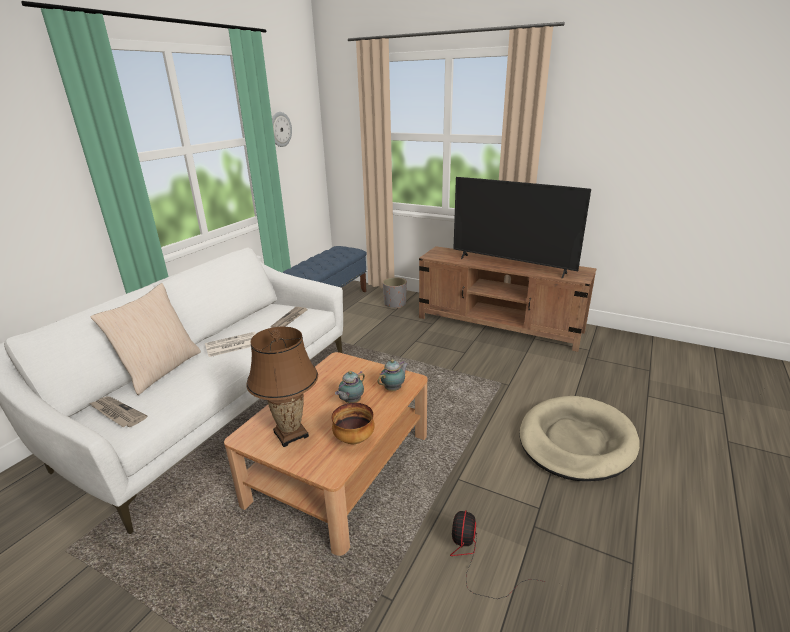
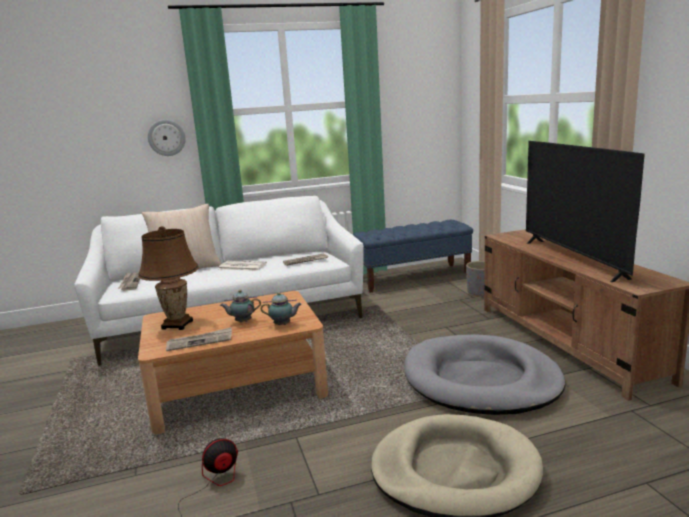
camera: 45 degrees right, 10 degrees down
wall clock [272,112,292,147] -> wall clock moved to [148,119,186,156]
bowl [332,403,375,444] -> newspaper [166,327,232,351]
none -> grey dog bed [404,334,565,415]

